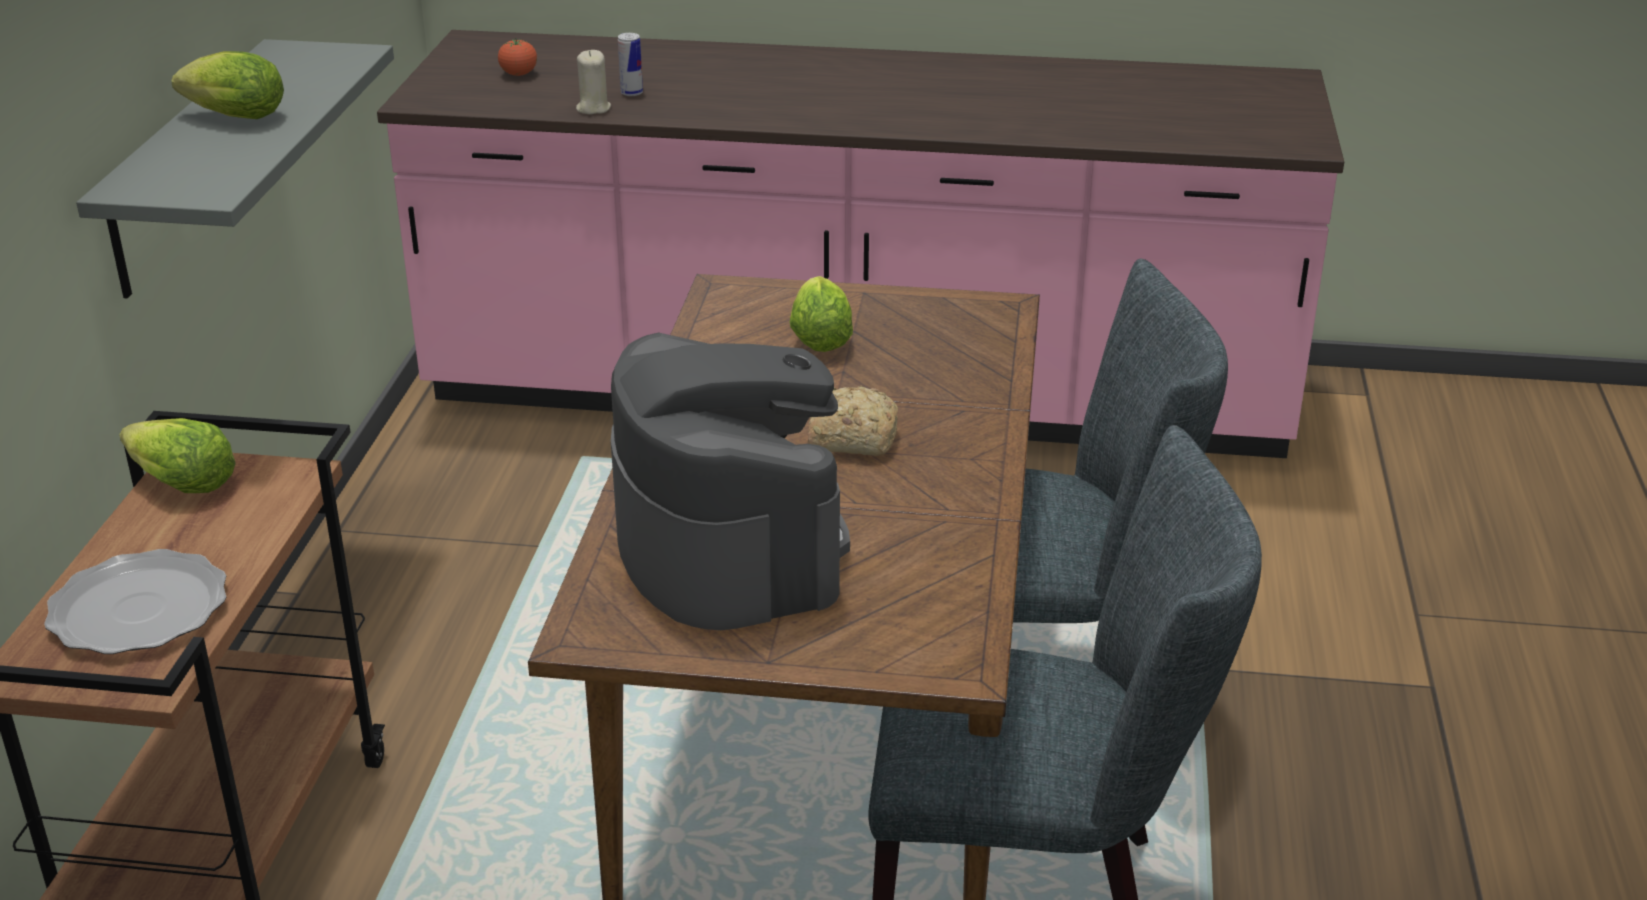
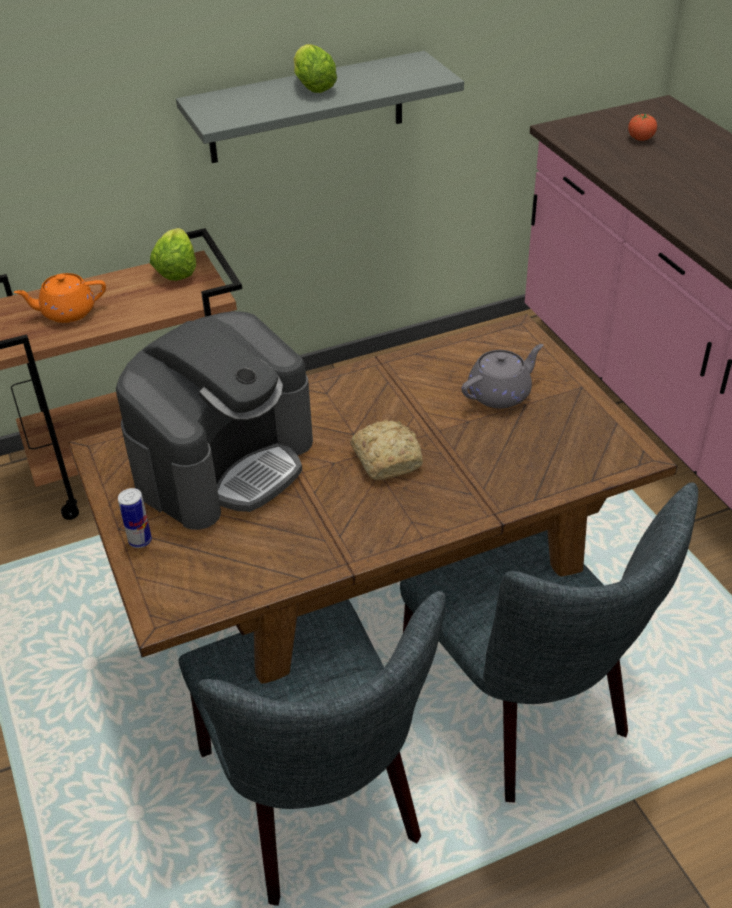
camera: 60 degrees right, 10 degrees up
plate [44,549,227,654] -> orange teapot [14,273,106,323]
beige candle [576,50,611,114] -> none
can [618,33,643,96] -> can moved to [118,488,152,548]
lettuce [790,276,853,352] -> grey teapot [461,344,543,409]

